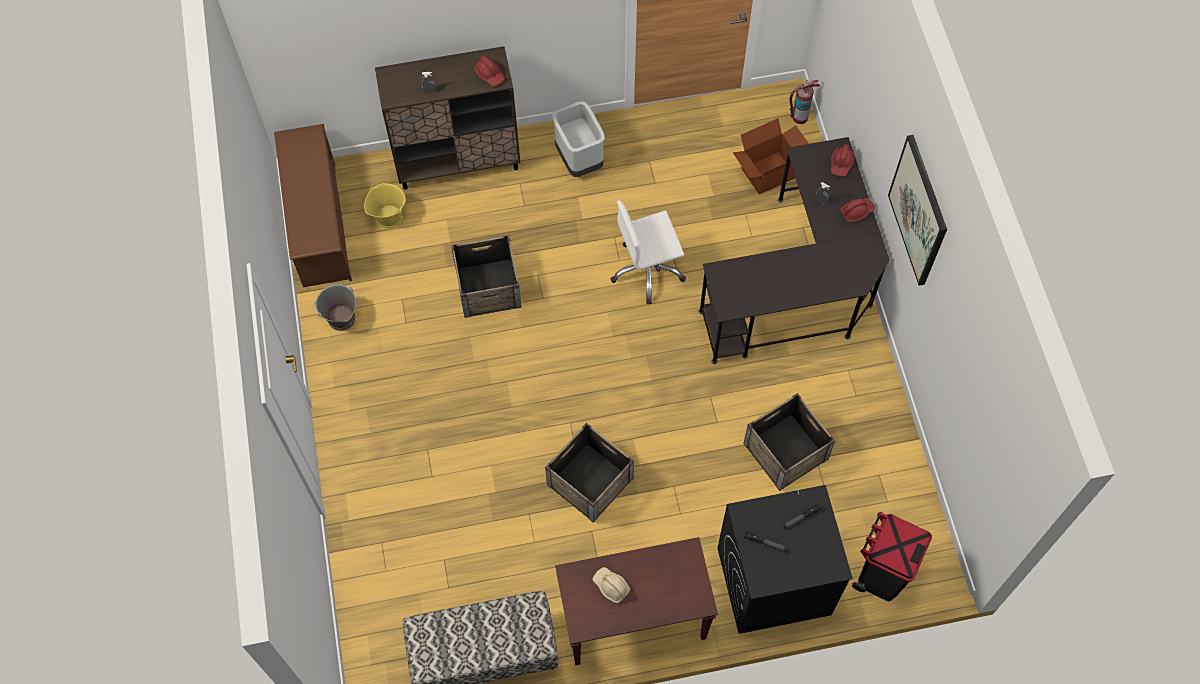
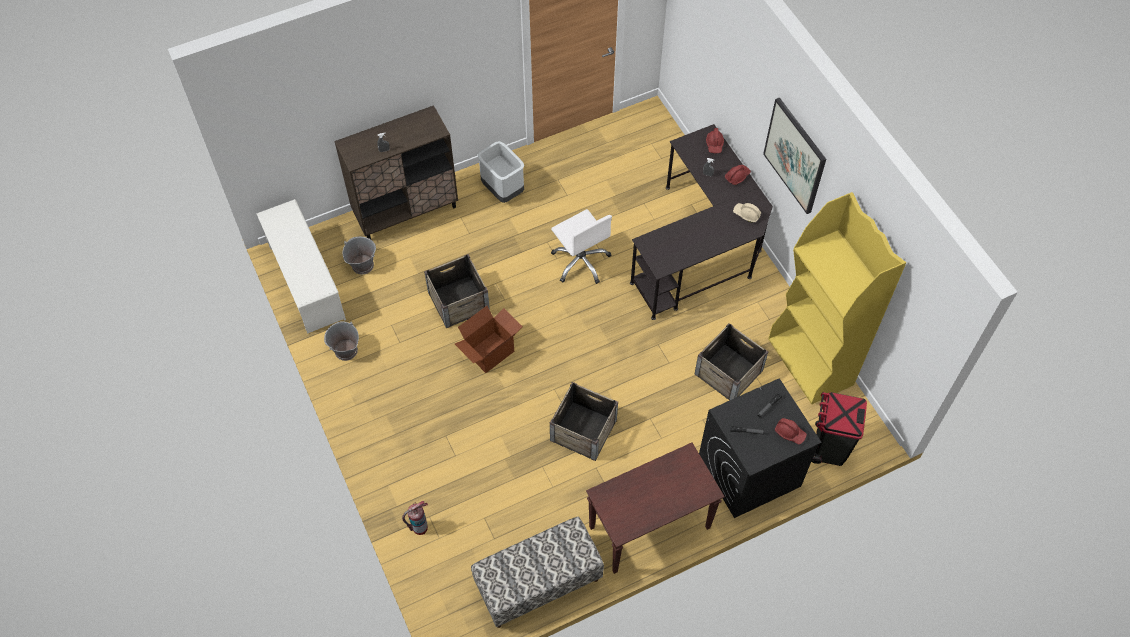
camera: 15 degrees left, 5 degrees down
brown shoe rack [274,124,352,287] -> white shoe rack [256,199,346,334]
yellow bucket [364,183,406,229] -> grey bucket [343,237,376,275]
red hard hat [474,55,505,86] -> red hard hat moved to [775,418,807,444]
beige hard hat [593,567,630,603] -> beige hard hat moved to [733,203,761,223]
white office chair [610,201,686,304] -> white office chair turned 90 degrees counterclockwise [551,209,612,284]
cardboard box [733,118,809,195] -> cardboard box moved to [455,306,523,373]
fire extinguisher [790,80,820,124] -> fire extinguisher moved to [402,501,428,535]
none -> yellow bookcase [768,192,906,404]

